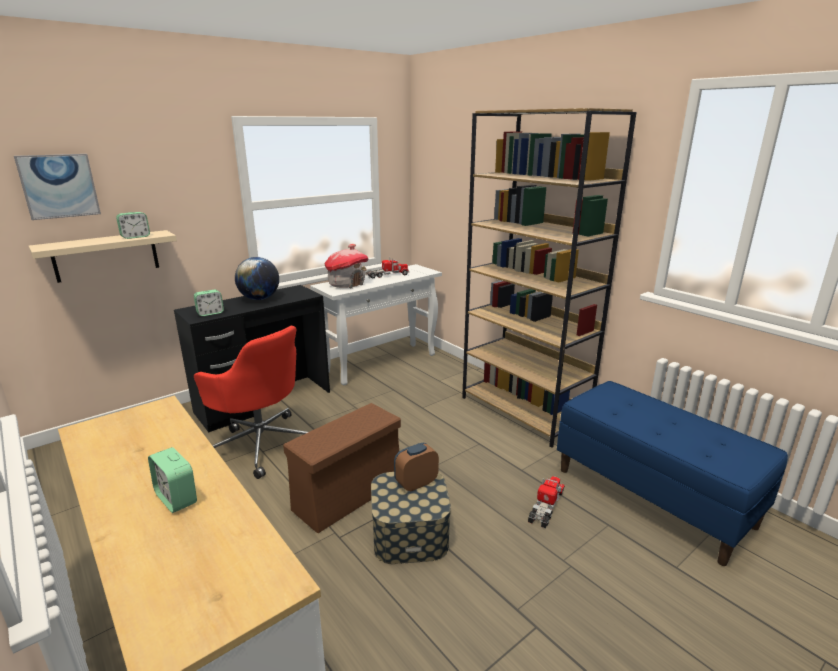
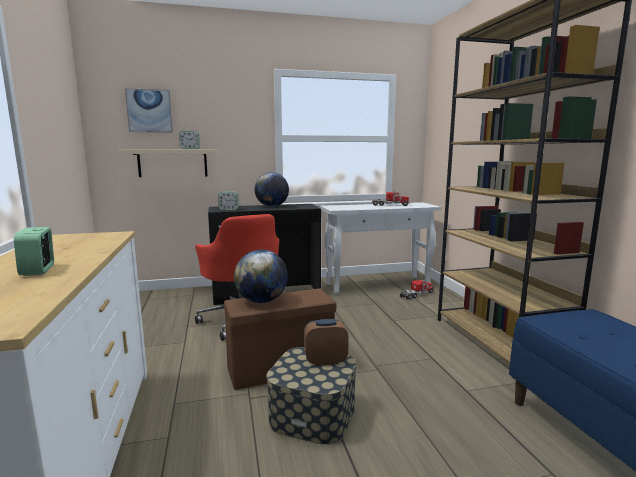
camera: 25 degrees right, 10 degrees down
toy house [324,244,369,288] -> none
toy truck [528,476,565,528] -> toy truck moved to [400,277,434,300]
none -> globe [234,250,288,303]

